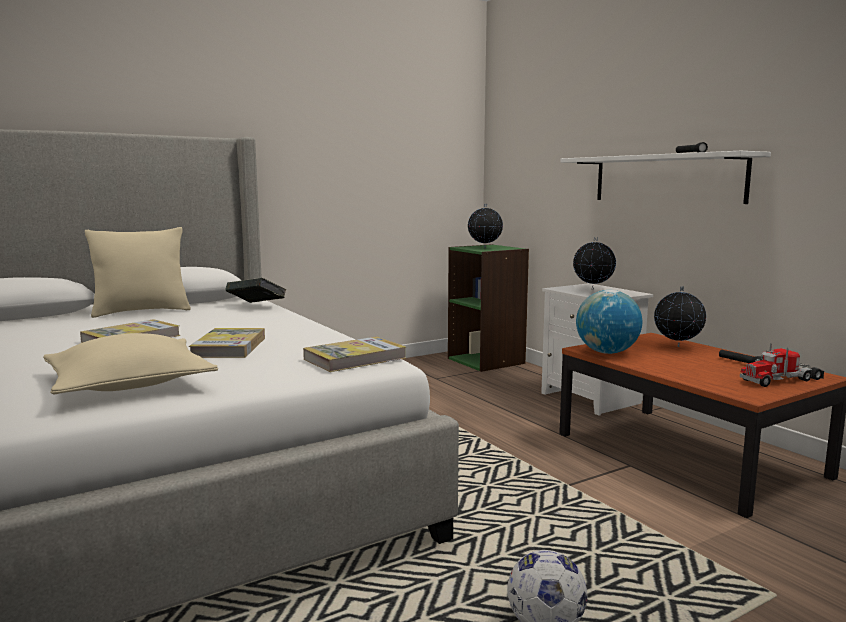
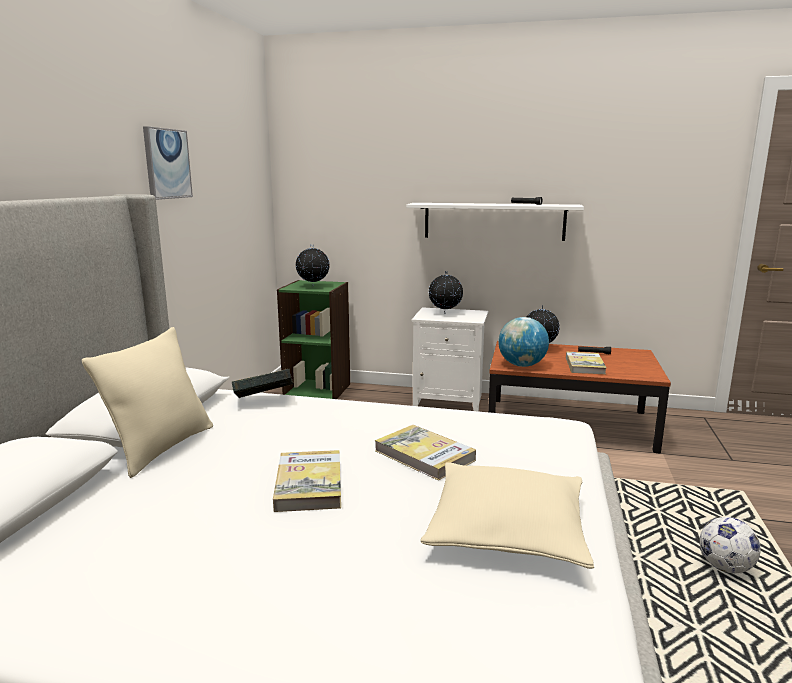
camera: 45 degrees left, 5 degrees up
book [303,337,406,372] -> book moved to [566,352,607,374]
toy truck [740,343,825,387] -> none
none -> picture [143,126,193,200]

